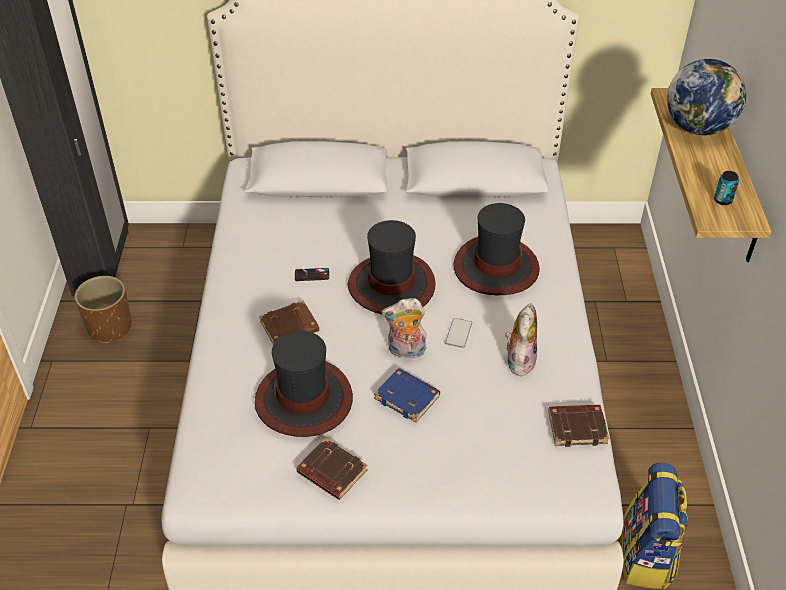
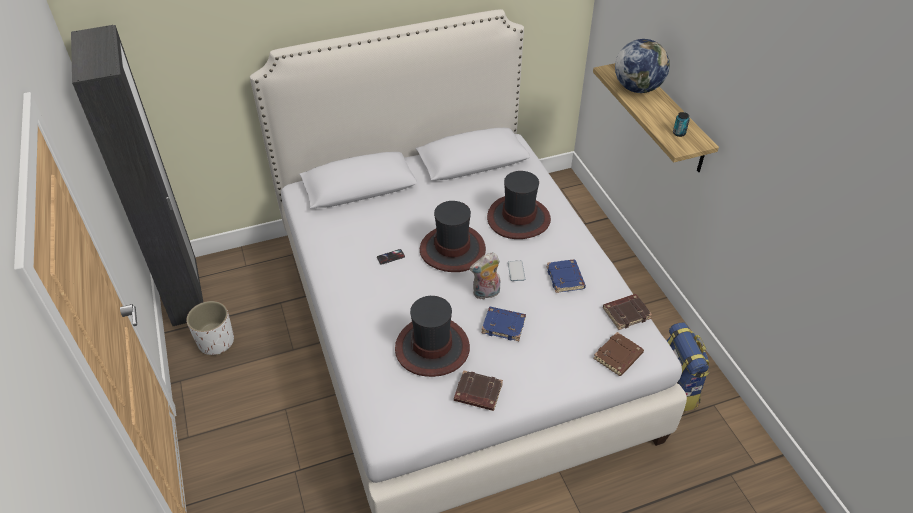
camera: 20 degrees left, 0 degrees up
brown planter [75,276,132,343] -> white planter [186,301,234,355]
brown book [259,301,319,345] -> brown book moved to [593,332,644,376]
plush toy [505,304,537,376] -> blue book [547,260,586,293]

